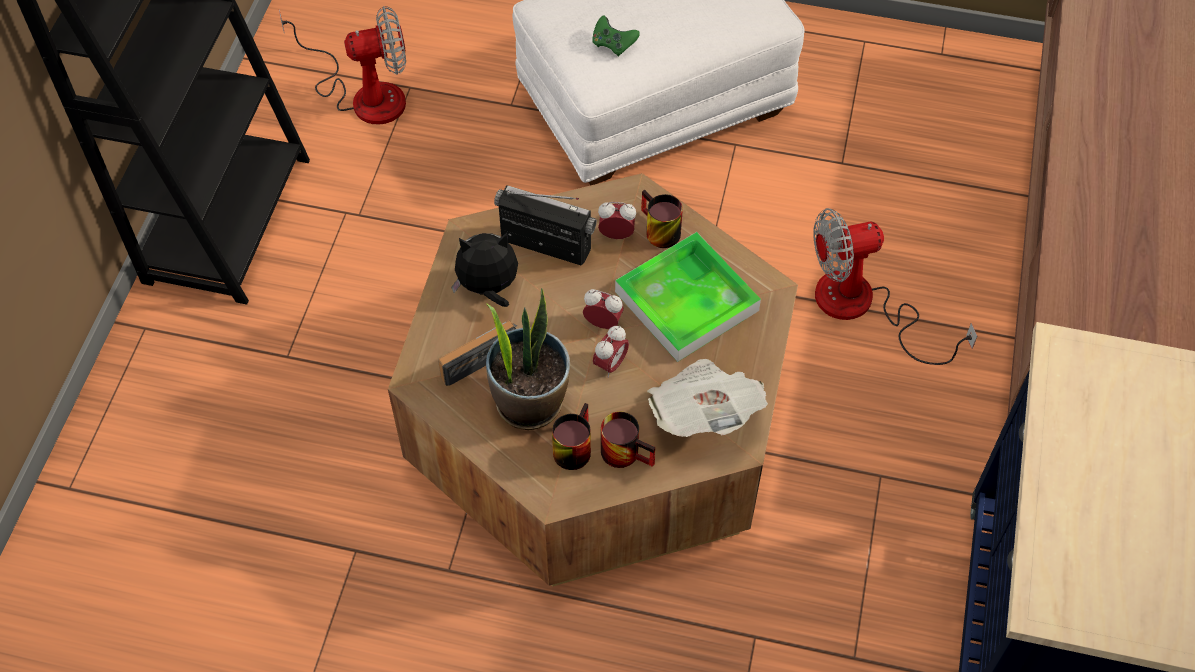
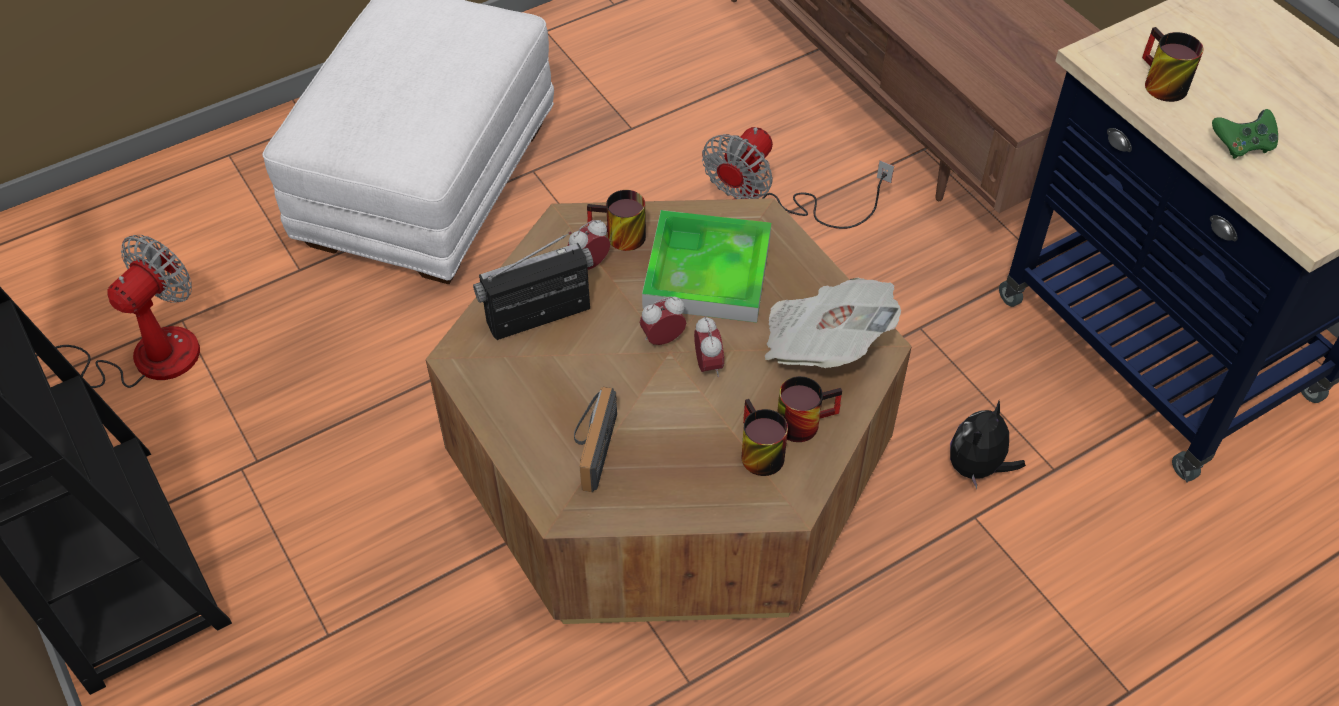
camera: 45 degrees left, 5 degrees down
plush toy [451,233,518,307] -> plush toy moved to [950,401,1026,490]
potted plant [486,288,570,430] -> none
green game controller [592,16,640,56] -> green game controller moved to [1212,109,1278,159]
none -> mug [1142,27,1203,102]

